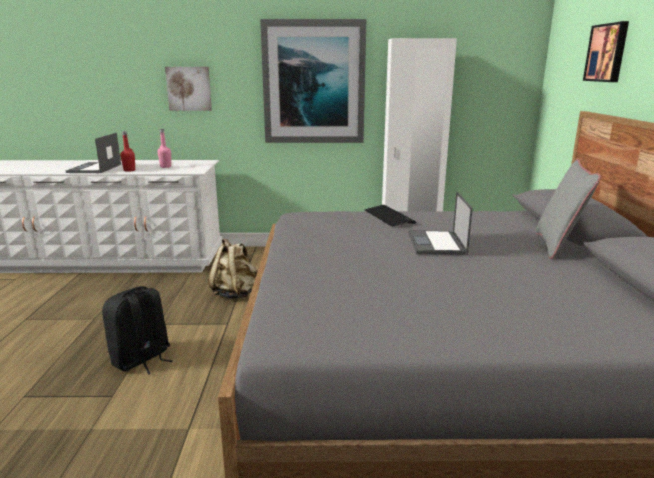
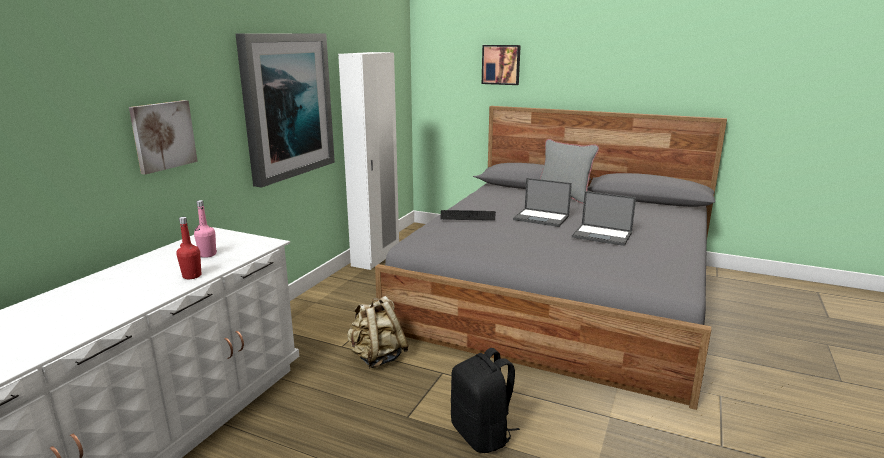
camera: 65 degrees left, 0 degrees up
laptop [66,133,121,173] -> laptop moved to [572,191,636,246]

